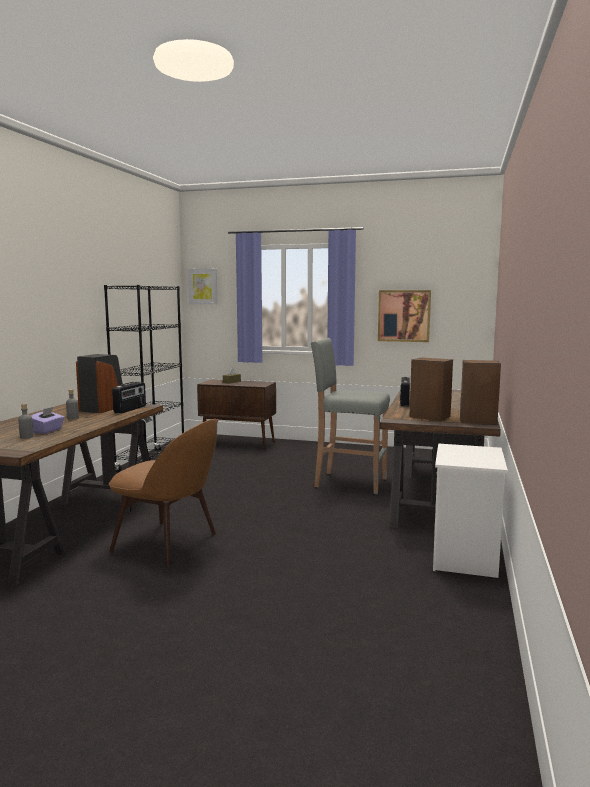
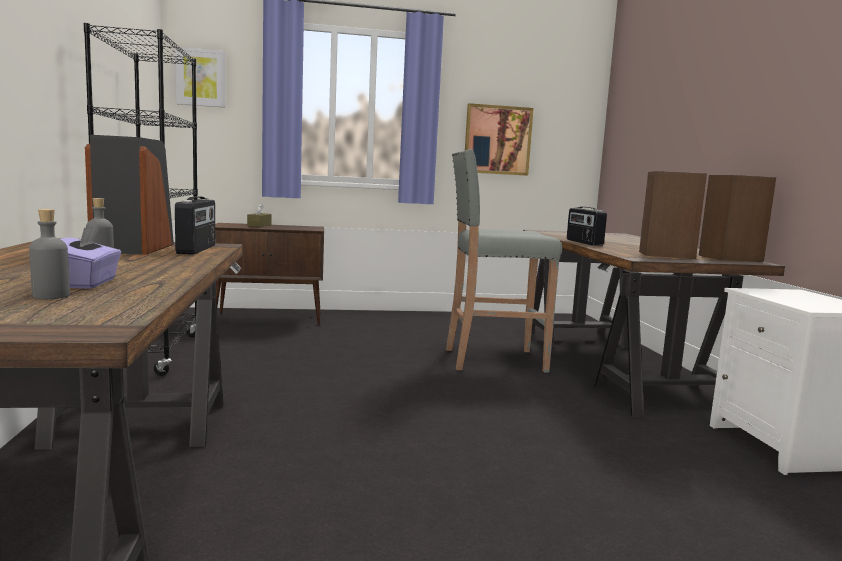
camera: 25 degrees left, 0 degrees up
brown chair [109,419,218,567] -> none

